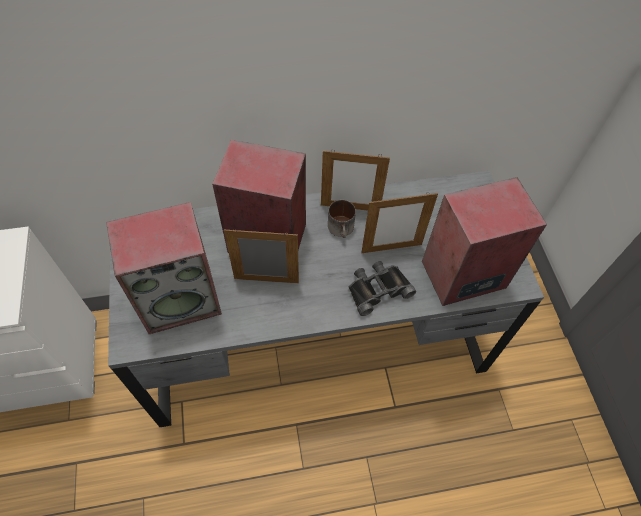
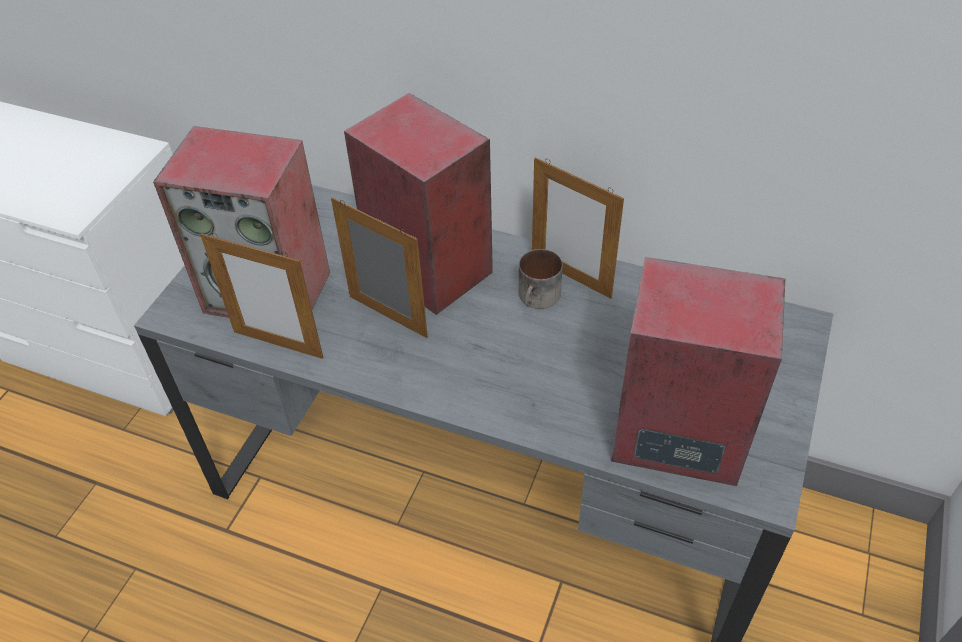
camera: 35 degrees right, 10 degrees down
black binoculars [349,261,416,316] -> none
picture frame [361,192,438,253] -> picture frame moved to [200,233,323,359]

